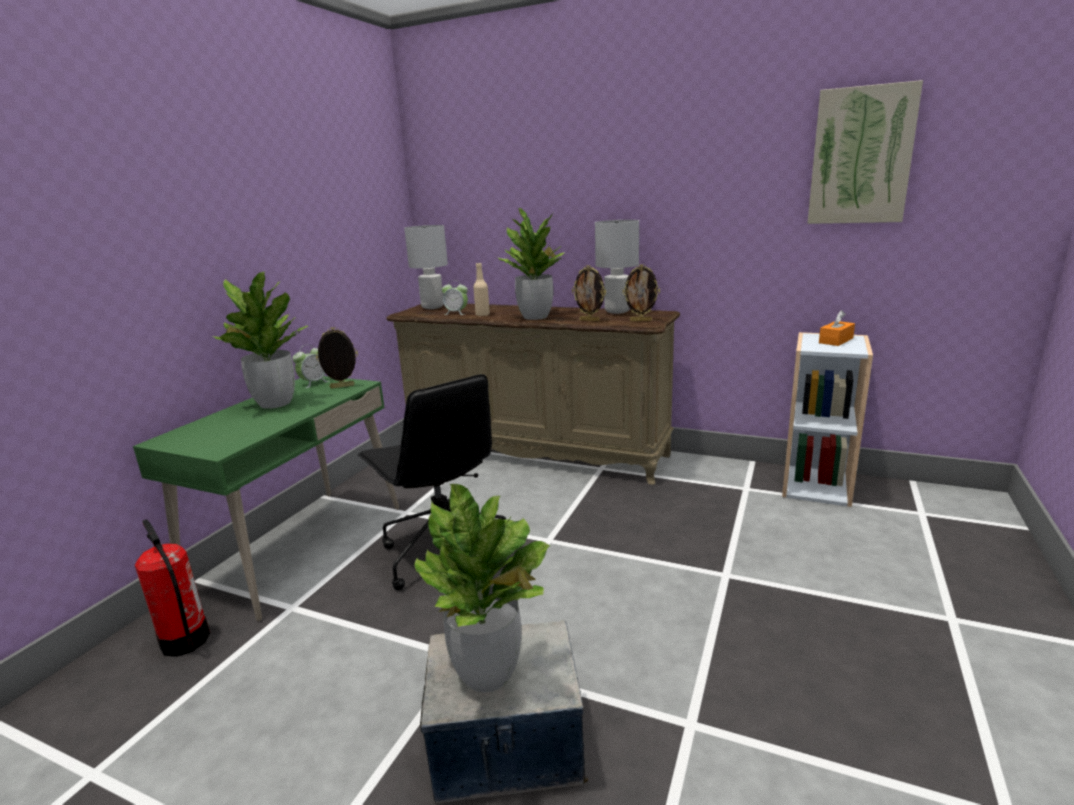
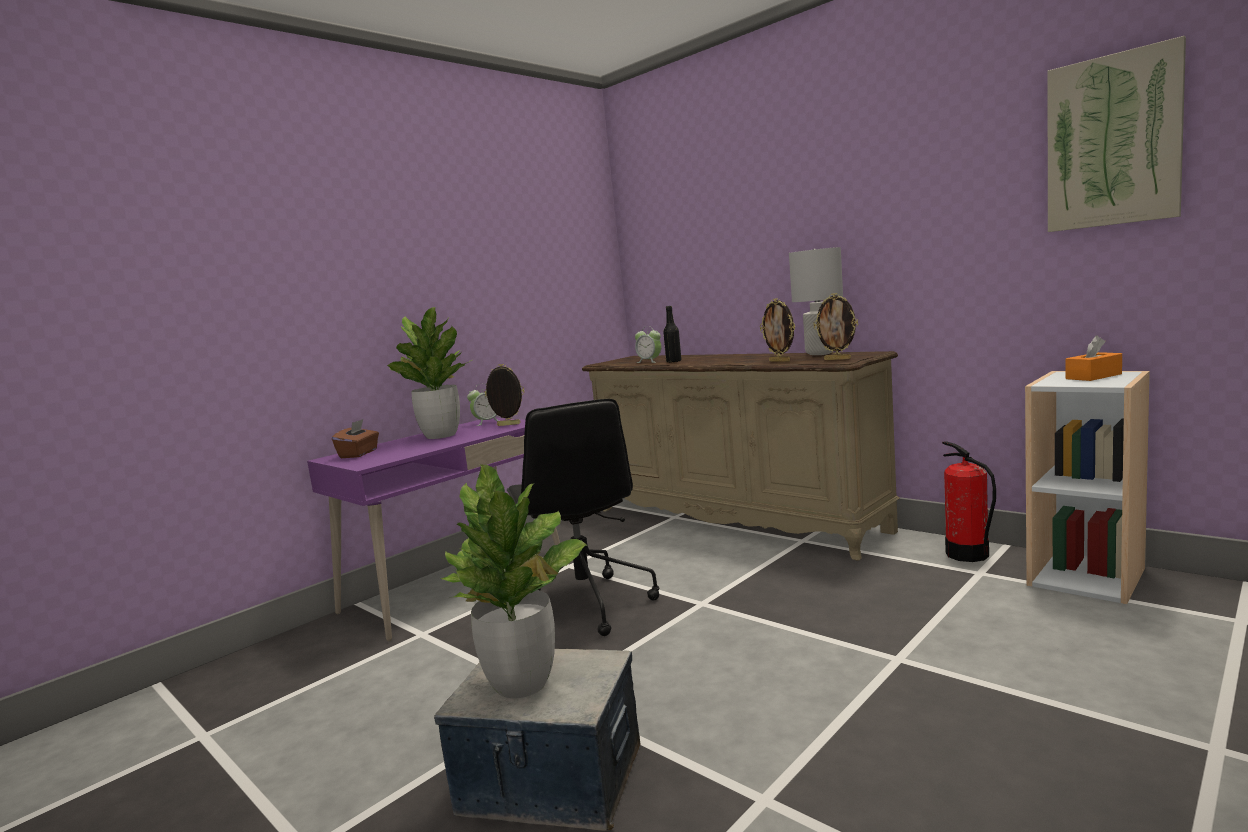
camera: 20 degrees right, 10 degrees down
green desk [133,376,399,621] -> purple desk [307,418,560,641]
fire extinguisher [135,520,210,657] -> fire extinguisher moved to [942,441,996,562]
grey table lamp [404,225,448,309] -> none
beige bottle [473,263,490,316] -> black bottle [663,306,682,362]
potted plant [497,208,564,320] -> none
none -> brown tissue box [332,419,379,458]

